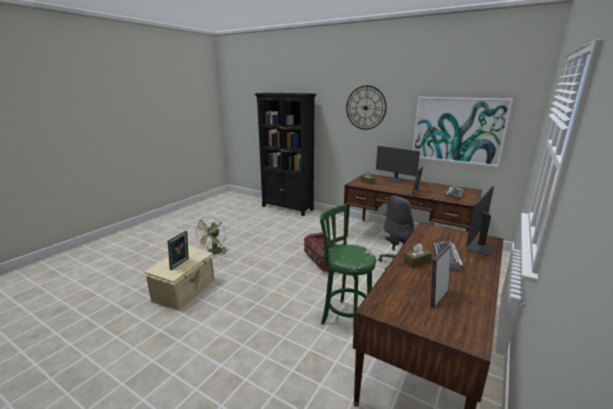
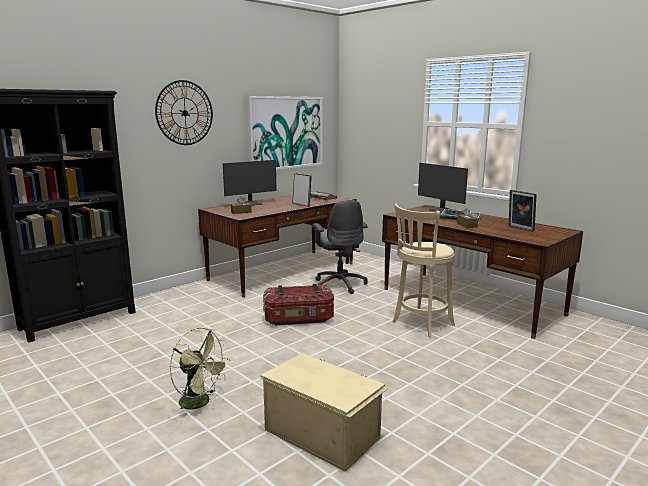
camera: 75 degrees left, 5 degrees down
picture frame [167,231,189,270] -> none
green stool [320,204,376,332] -> beige stool [392,203,455,337]

